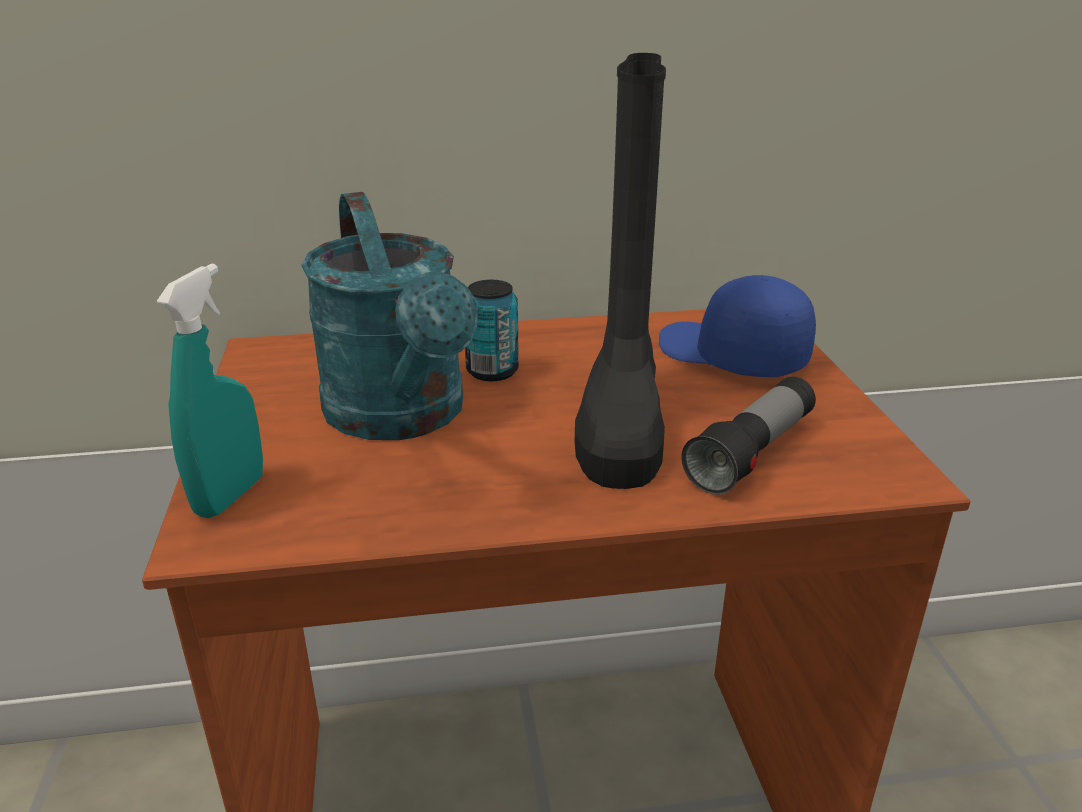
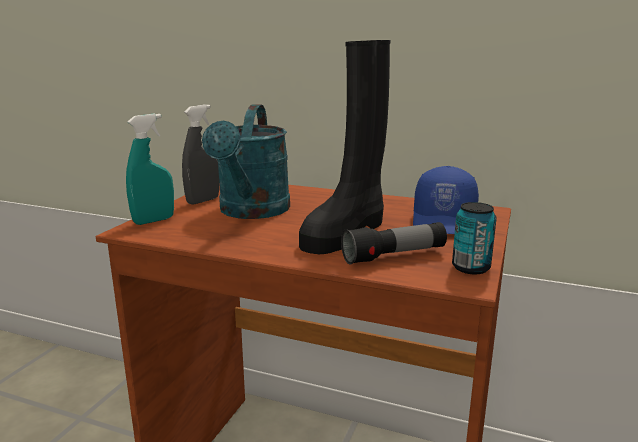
camera: 30 degrees right, 10 degrees down
can [465,280,519,381] -> can moved to [452,202,497,274]
blue cap [659,275,816,377] -> blue cap turned 150 degrees counterclockwise [413,166,479,234]
none -> grey spray bottle [182,104,219,205]

